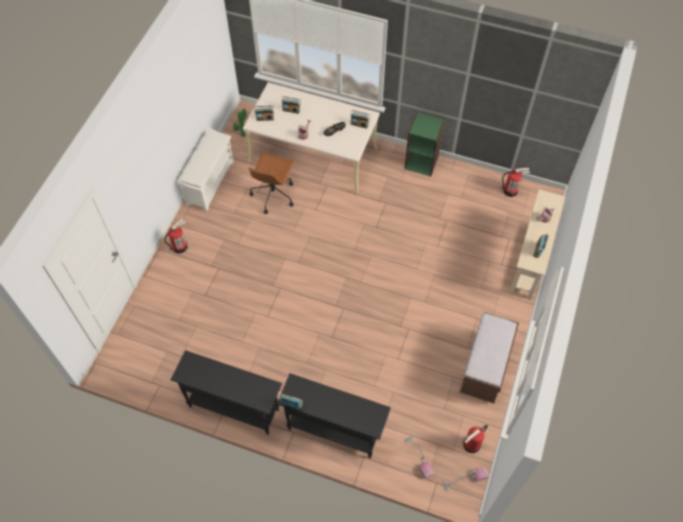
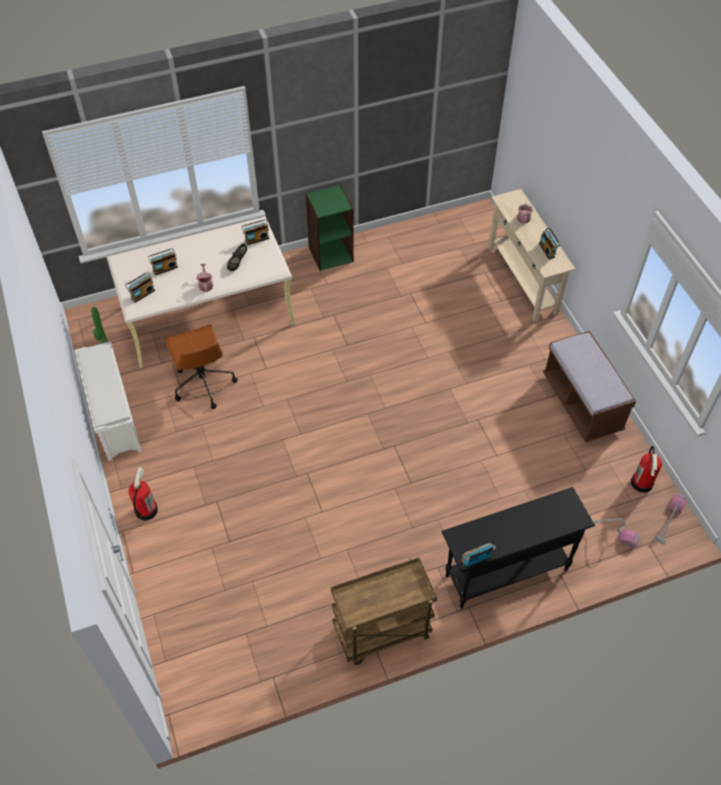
camera: 40 degrees left, 5 degrees down
black console table [170,350,282,435] -> brown cart [330,557,437,665]
fire extinguisher [502,168,530,197] -> none

